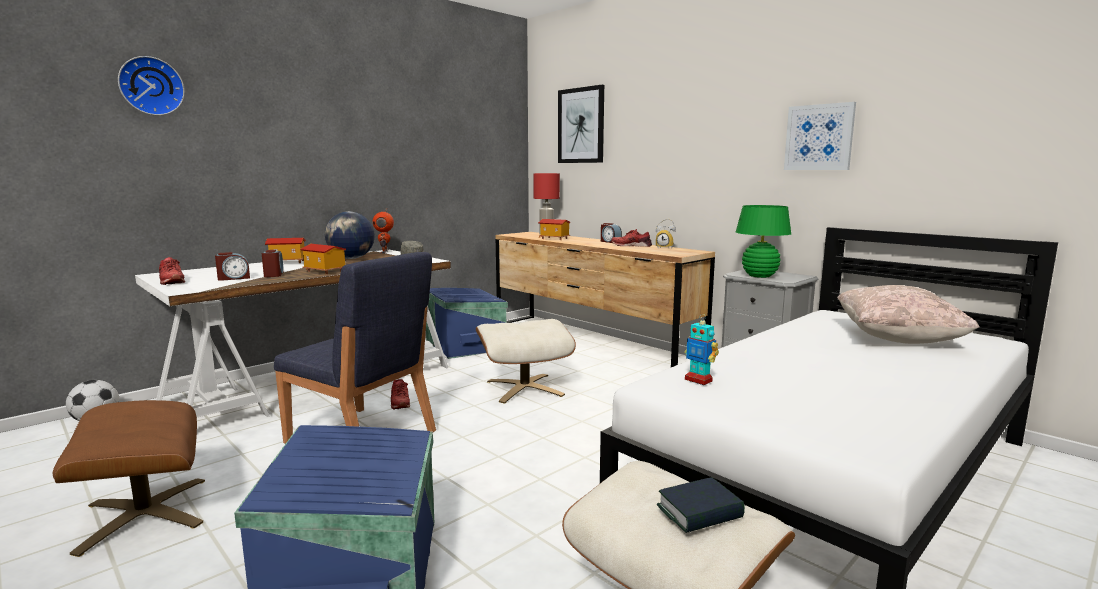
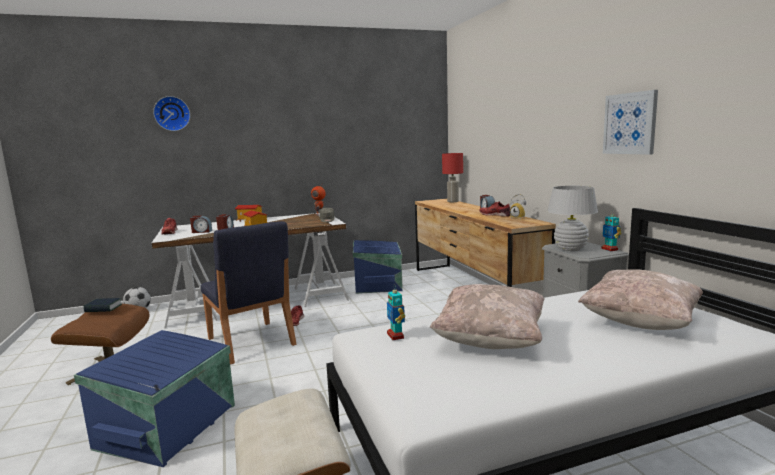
camera: 25 degrees right, 0 degrees up
globe [325,212,375,259] -> none
beige ottoman [476,319,576,404] -> none
toy house [538,219,571,240] -> none
picture [558,85,604,163] -> none
book [657,477,745,533] -> book moved to [83,298,122,312]
green table lamp [736,205,791,278] -> white table lamp [547,186,598,251]
none -> beige pillow [430,284,545,349]
none -> toy robot [601,211,621,251]

